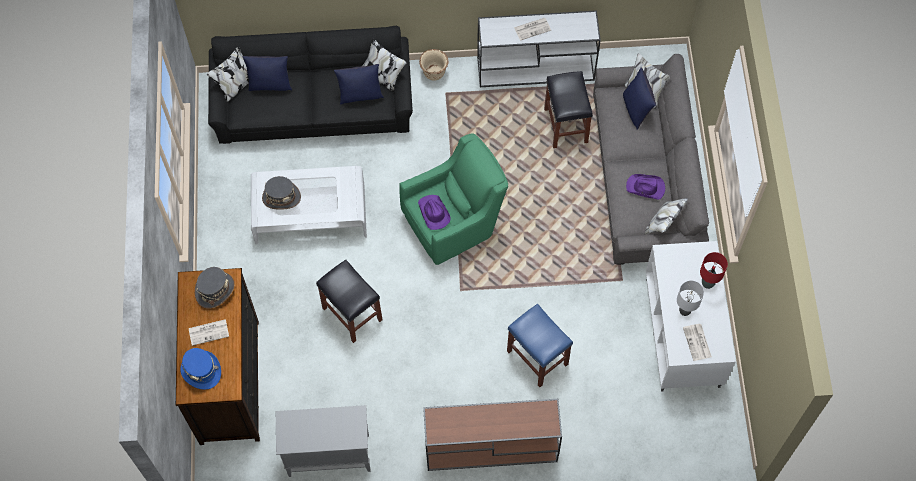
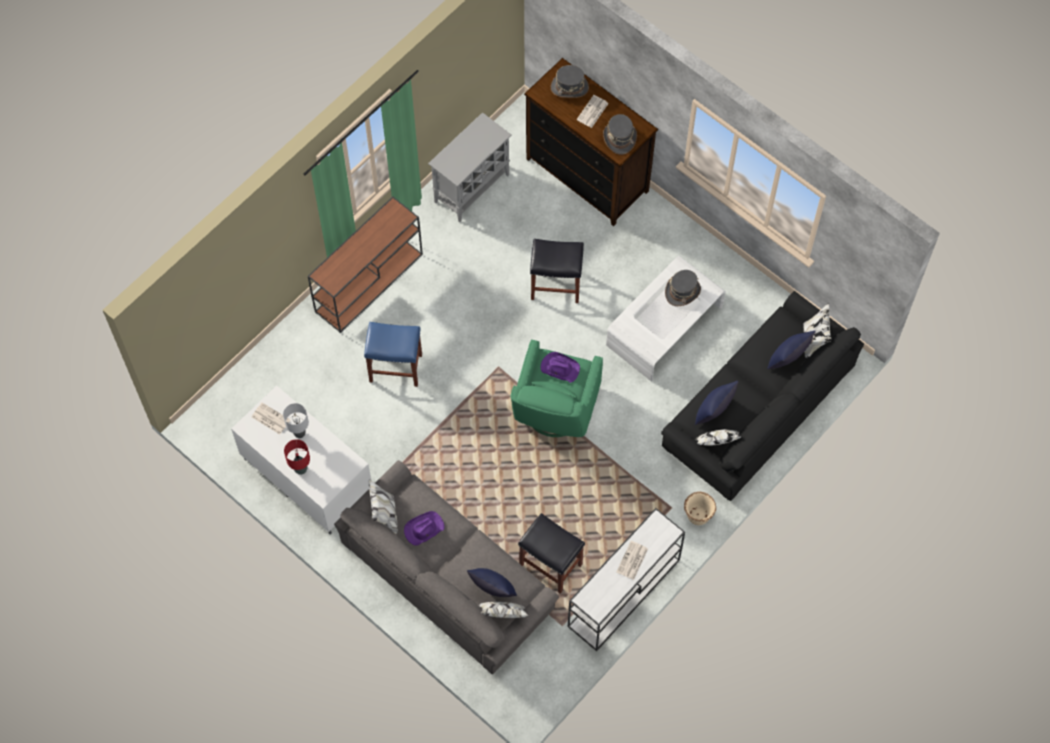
camera: 135 degrees right, 0 degrees up
blue hat [180,348,221,390] -> grey hat [551,65,589,98]

